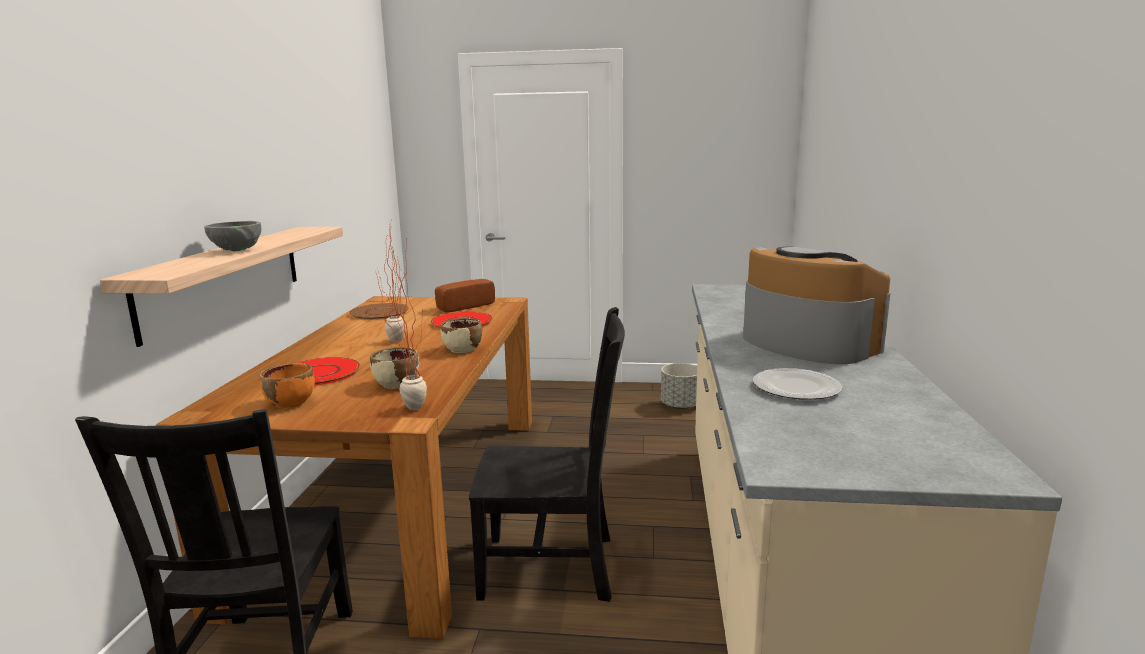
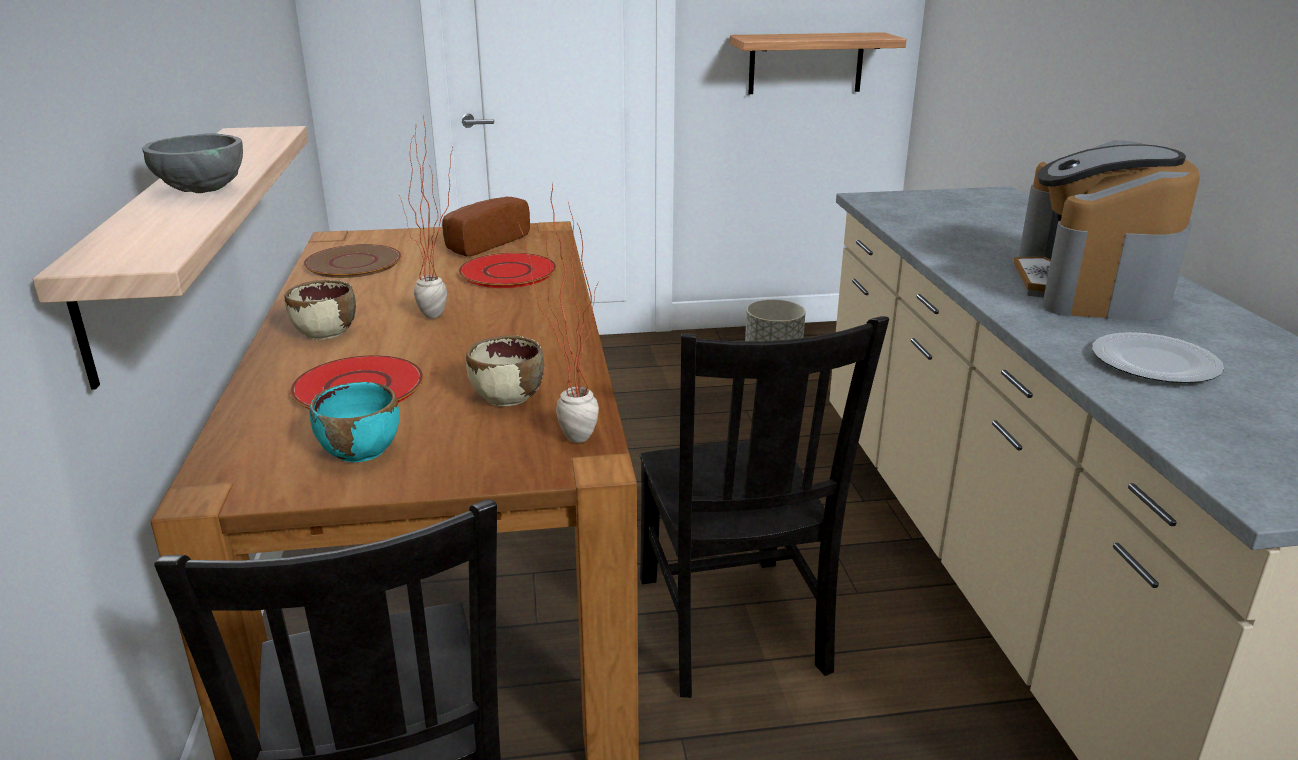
camera: 15 degrees left, 10 degrees up
orange bowl [259,363,315,408] -> turquoise bowl [309,382,400,462]
beige bowl [440,318,482,353] -> beige bowl moved to [285,280,356,340]
black chair [469,307,625,602] -> black chair turned 90 degrees clockwise [640,316,889,698]
coffee machine [743,246,891,364] -> coffee machine turned 120 degrees counterclockwise [1014,140,1200,321]
none -> shelf [729,32,907,94]

